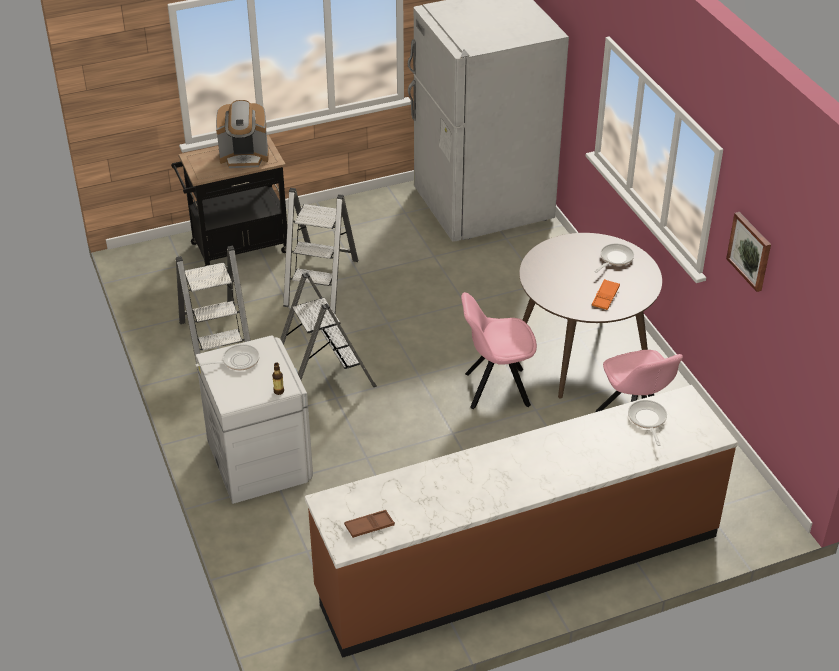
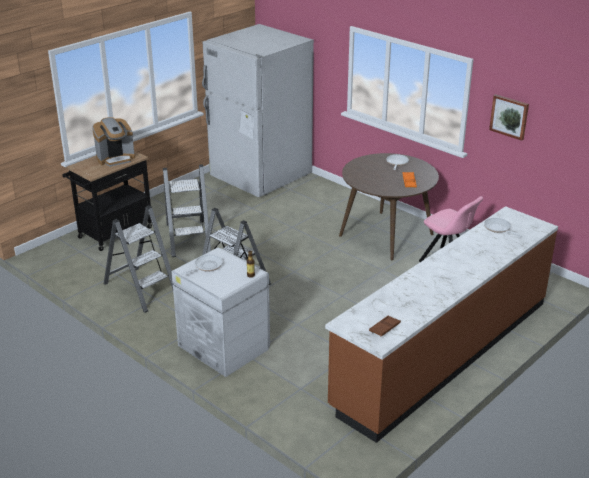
camera: 25 degrees left, 10 degrees down
pink chair [461,292,537,409] -> none

